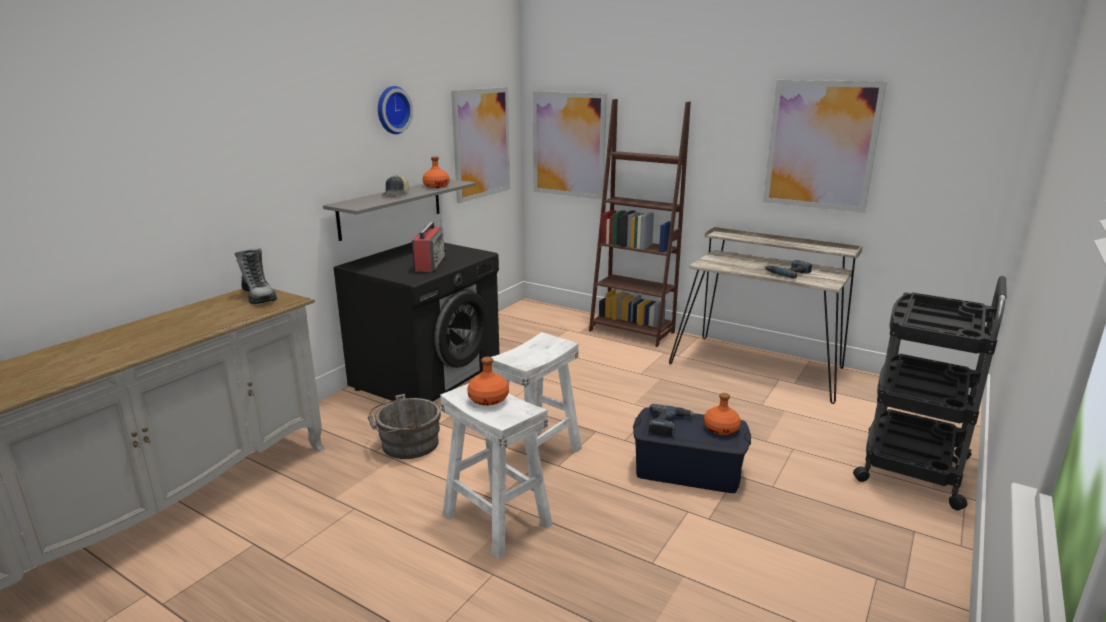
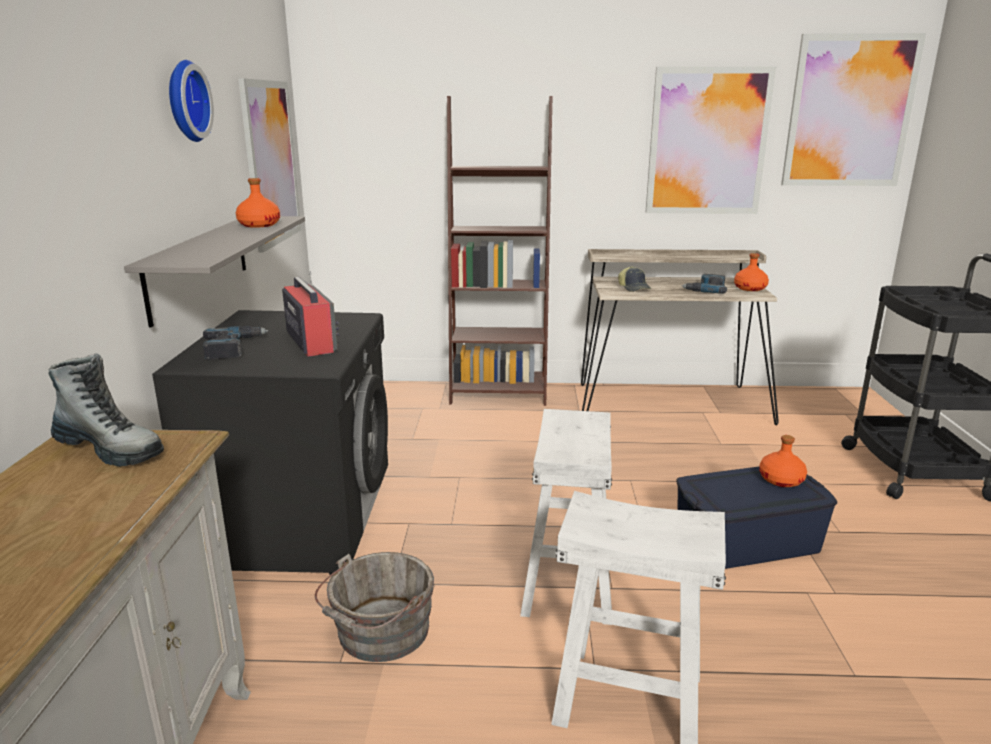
camera: 30 degrees left, 0 degrees up
cap [382,175,409,196] -> cap moved to [618,266,651,292]
orange bottle [467,357,509,406] -> orange bottle moved to [734,253,769,291]
picture [533,91,607,200] -> picture moved to [781,33,926,186]
power drill [649,404,696,437] -> power drill moved to [203,326,268,360]

